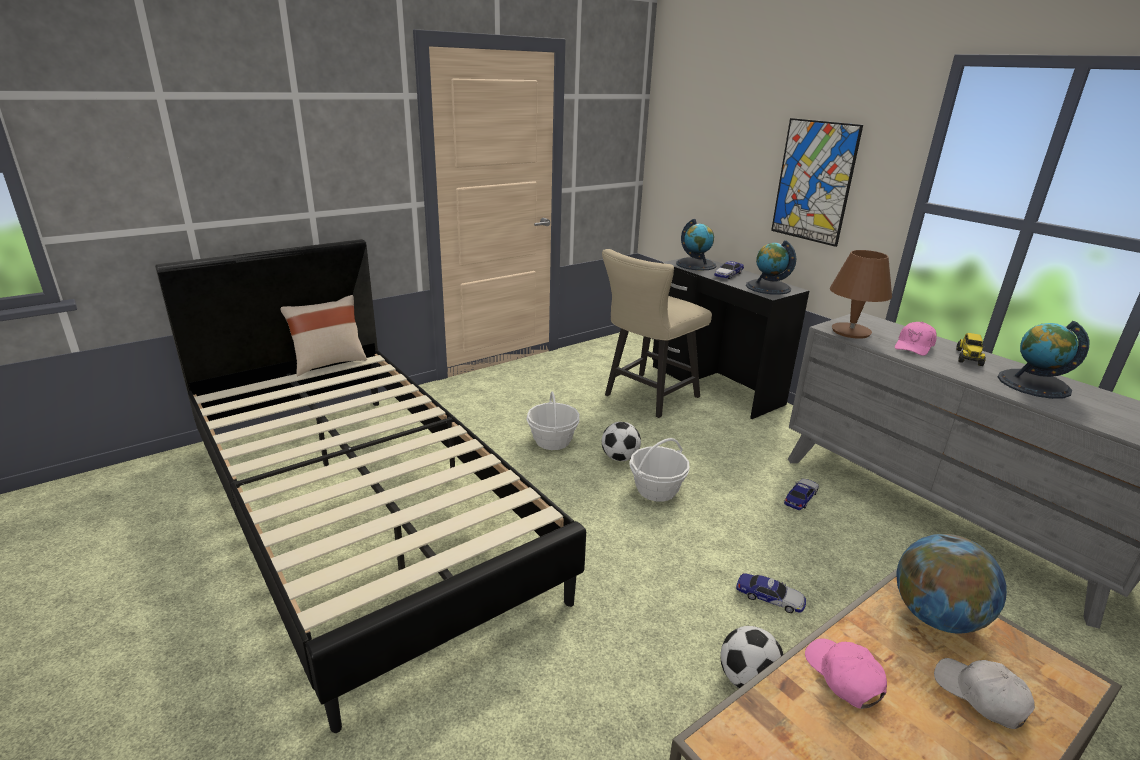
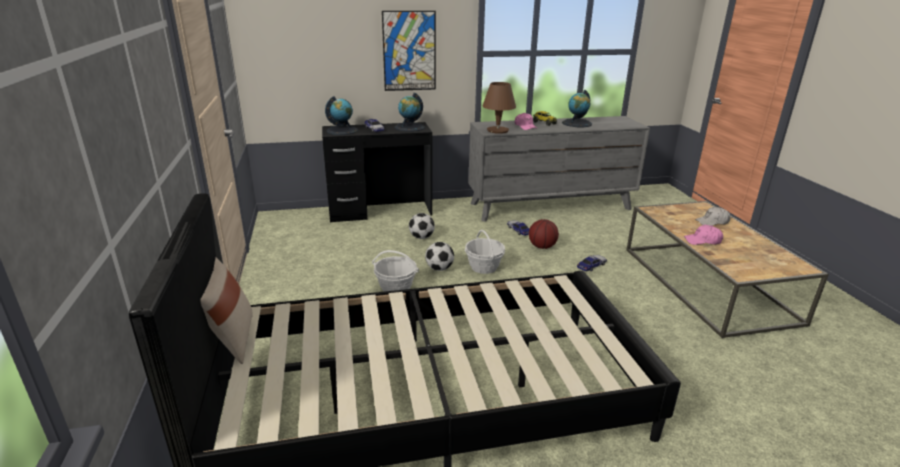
camera: 65 degrees left, 0 degrees up
beige chair [602,249,712,418] -> none
football [721,626,784,688] -> football moved to [409,213,435,239]
globe [896,534,1007,634] -> none
none -> basketball [529,219,559,249]

